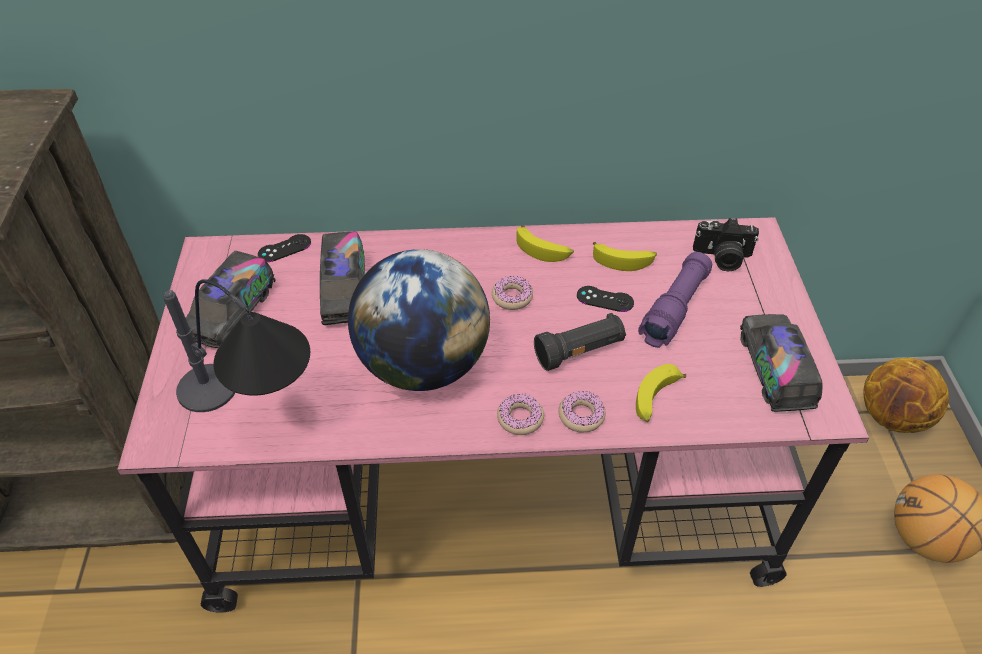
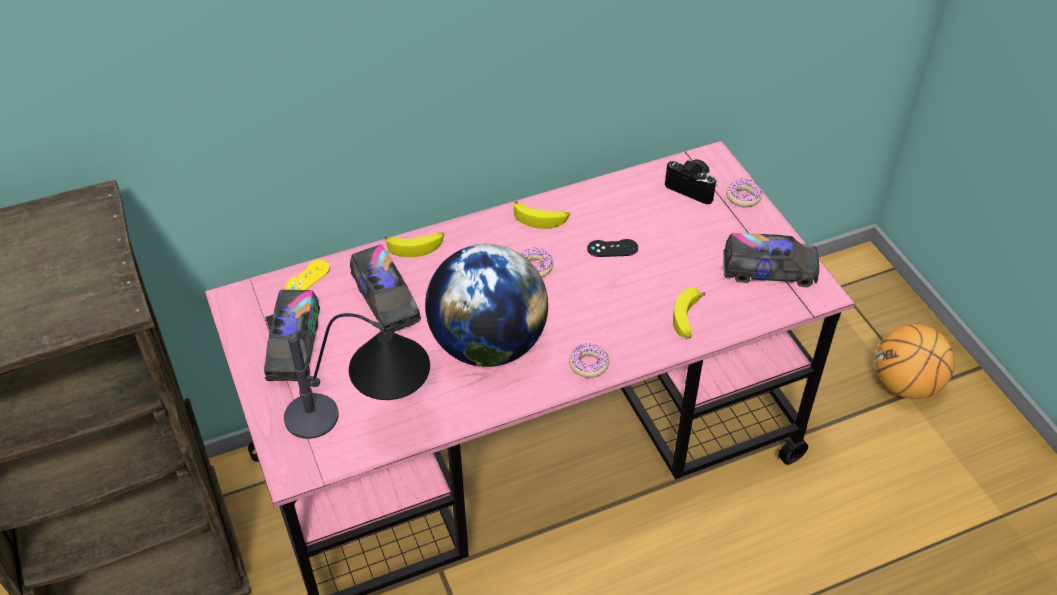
camera: 20 degrees left, 0 degrees up
black game controller [258,234,311,262] -> yellow game controller [285,260,330,290]
black flashlight [534,313,626,371] -> none
donut [558,391,606,432] -> donut moved to [726,179,762,207]
banana [593,242,657,271] -> banana moved to [384,232,444,257]
purple flashlight [638,252,712,348] -> none
camera [693,218,759,271] -> camera turned 135 degrees counterclockwise [665,159,717,204]
toy truck [740,314,823,412] -> toy truck turned 120 degrees clockwise [723,233,819,287]
basketball [863,358,949,433] -> none

